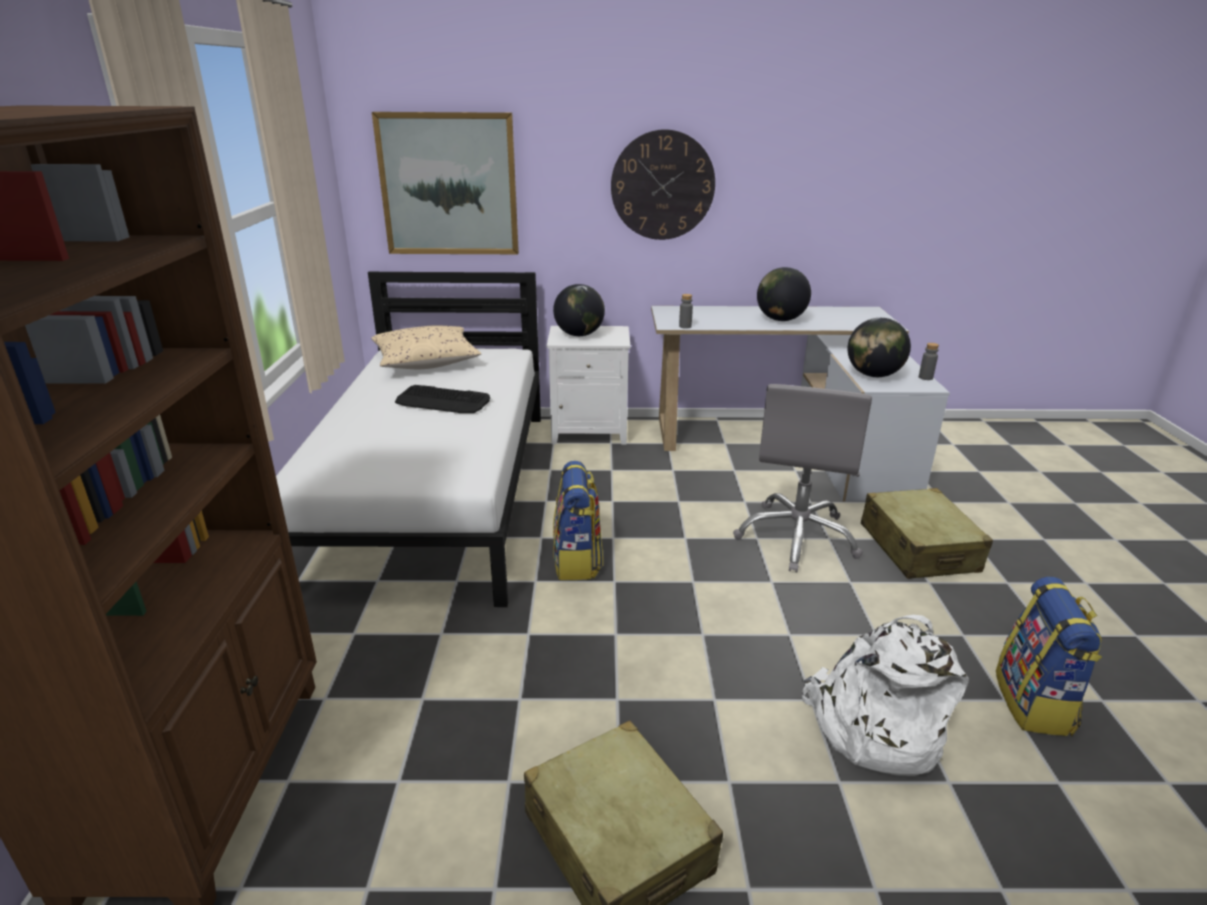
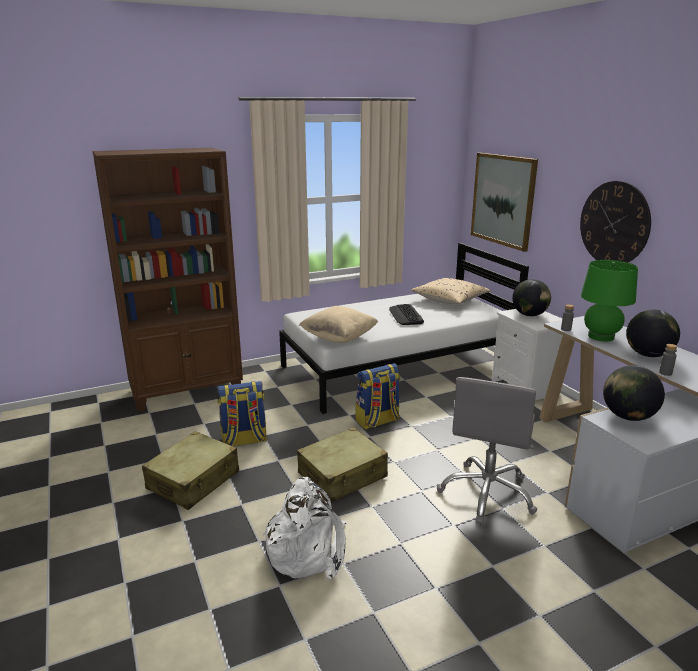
camera: 65 degrees right, 5 degrees down
grey office chair [733,384,872,572] -> grey office chair turned 60 degrees counterclockwise [437,377,537,524]
beige suitcase [861,488,993,579] -> beige suitcase moved to [297,427,388,503]
grey bottle [919,343,939,380] -> grey bottle moved to [659,344,677,376]
backpack [996,576,1102,736] -> backpack moved to [217,381,267,446]
none -> beige pillow [299,306,378,343]
none -> green table lamp [581,260,638,341]

